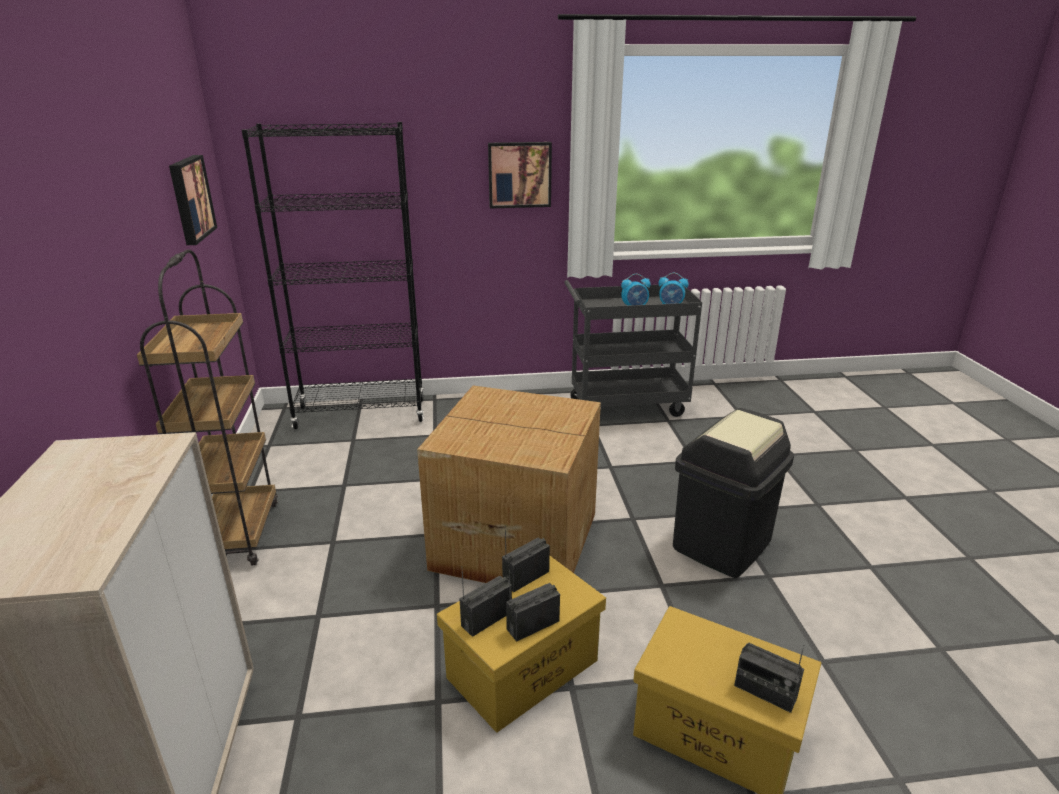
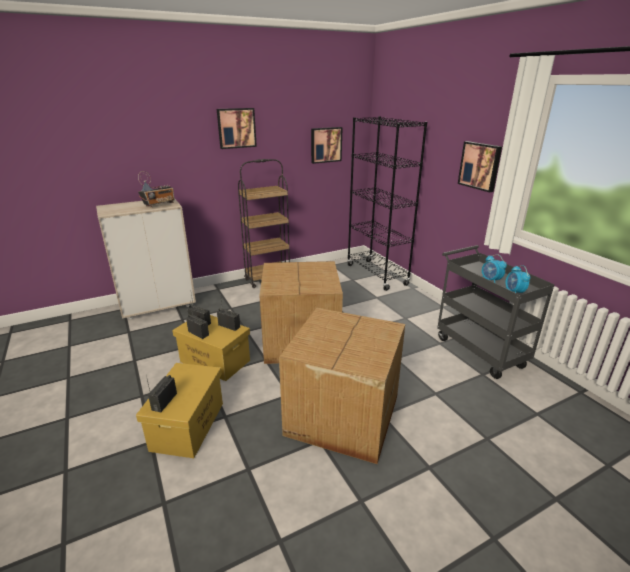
camera: 70 degrees right, 0 degrees up
black trash can [673,408,794,578] -> cardboard box [279,308,405,464]
none -> radio [138,171,175,207]
none -> picture [217,108,257,149]

